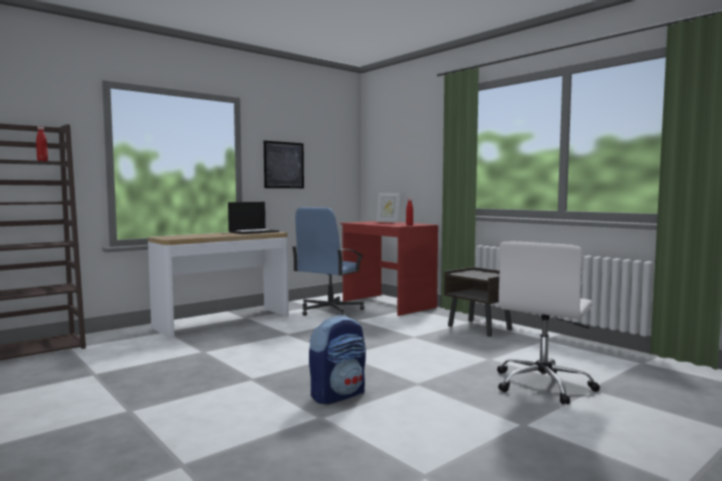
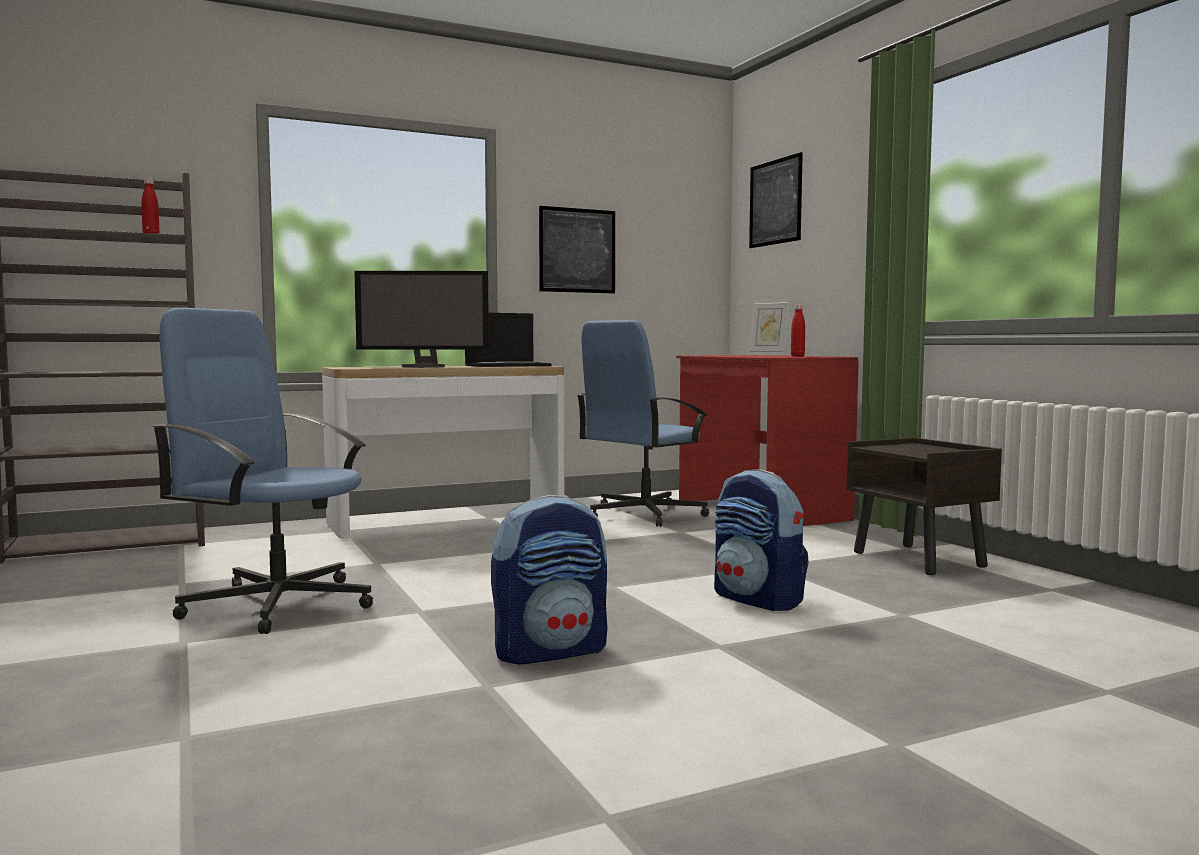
camera: 15 degrees right, 0 degrees up
white office chair [497,241,600,405] -> none
none -> blue office chair [152,308,373,634]
none -> monitor [354,271,489,368]
none -> backpack [714,469,809,611]
none -> picture [749,152,803,248]

